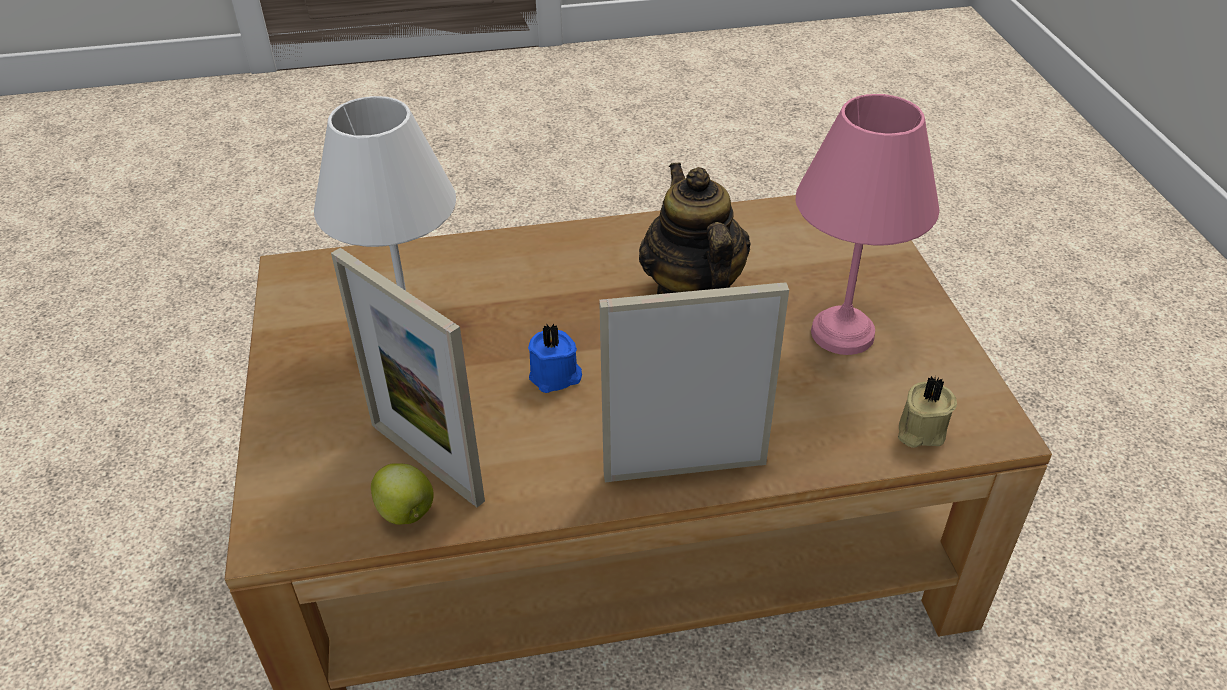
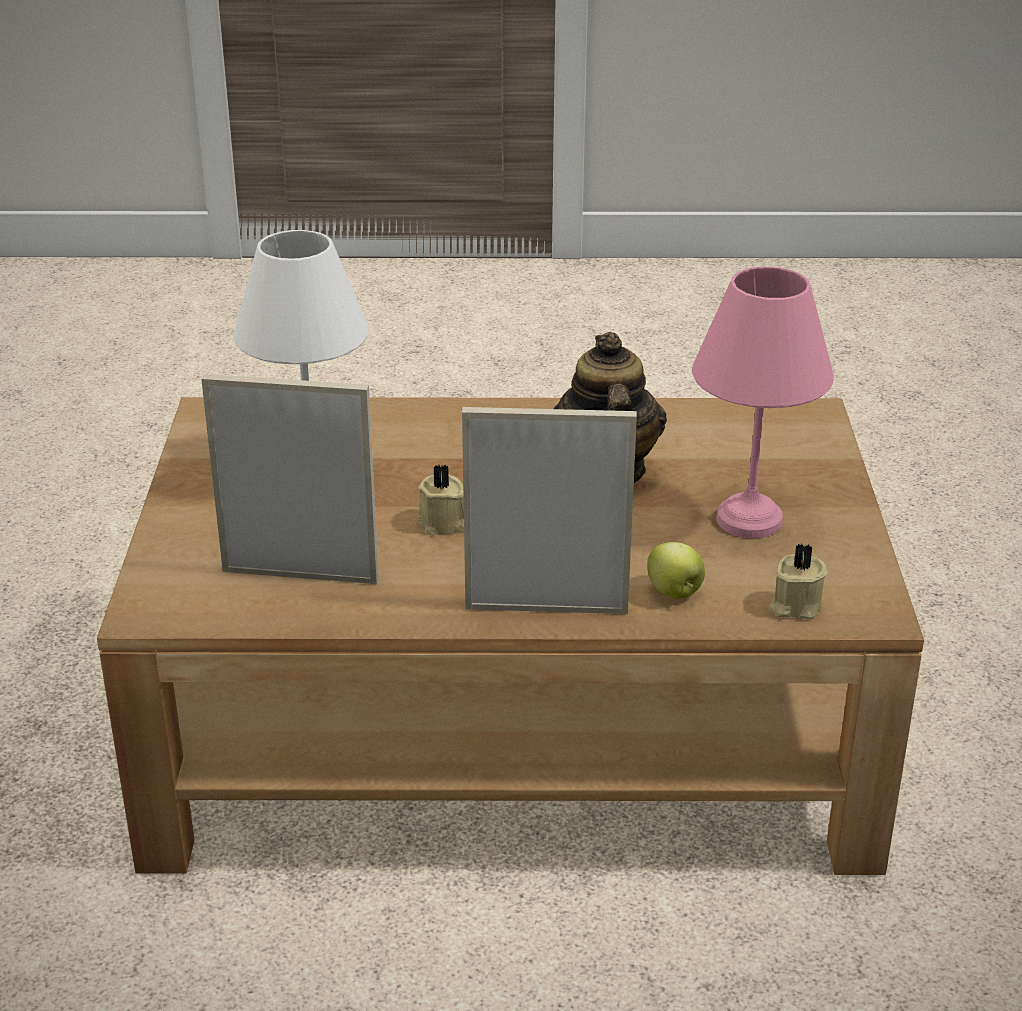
camera: 10 degrees right, 10 degrees down
picture frame [331,248,485,507] -> picture frame turned 135 degrees clockwise [201,374,379,584]
apple [371,463,434,525] -> apple moved to [647,542,705,599]
blue candle [528,324,582,393] -> beige candle [418,464,464,535]

